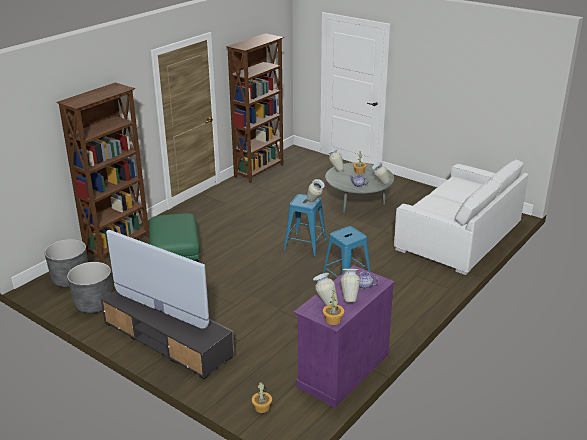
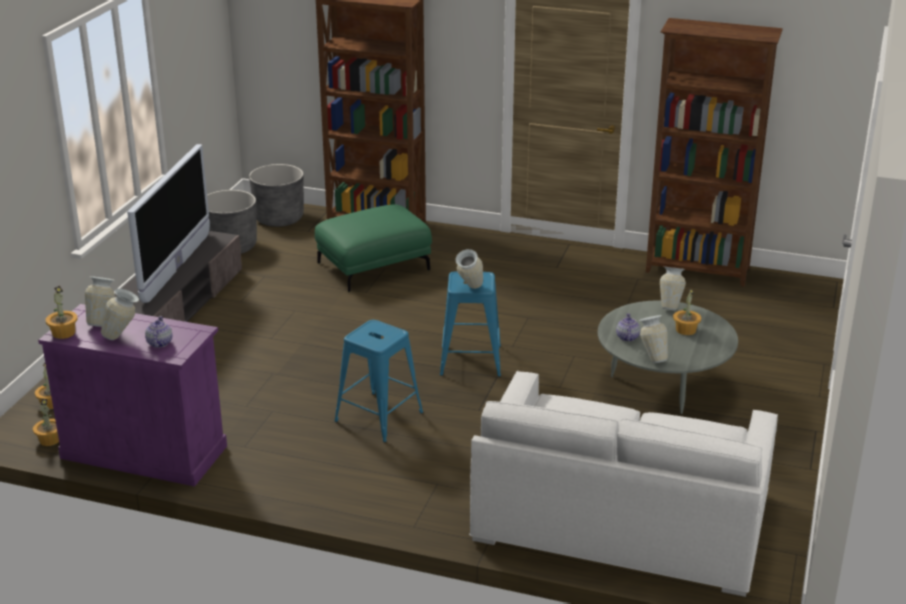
camera: 70 degrees right, 0 degrees up
none -> potted plant [33,399,59,446]

